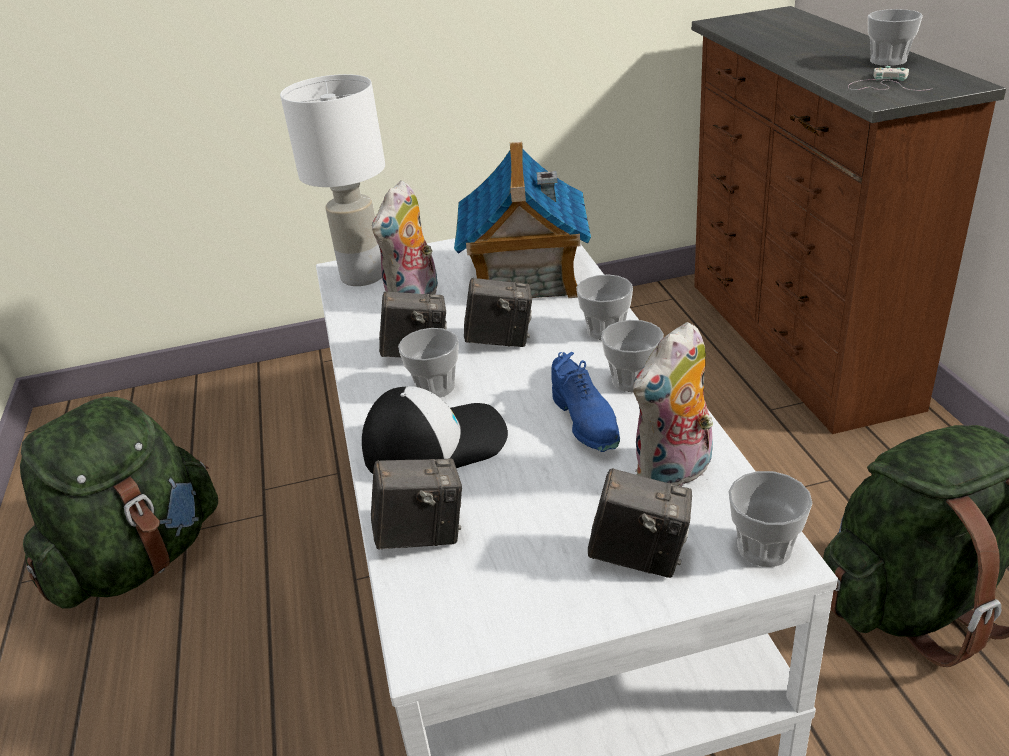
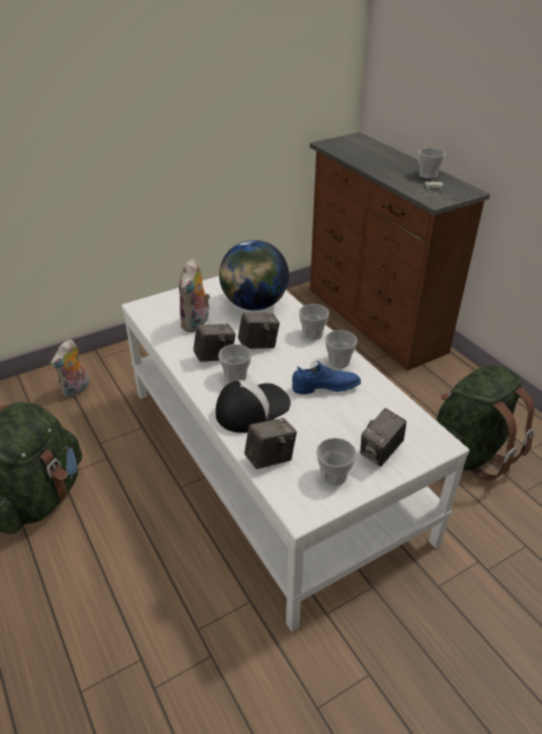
camera: 20 degrees left, 5 degrees up
white table lamp [280,74,385,286] -> none
toy house [454,142,591,298] -> globe [219,240,289,310]
blue shoe [551,352,620,452] -> blue shoe turned 60 degrees counterclockwise [292,361,361,394]
camera [588,468,692,578] -> camera turned 135 degrees clockwise [360,408,407,467]
plush toy [633,322,722,487] -> plush toy moved to [50,339,89,398]
cup [728,471,813,567] -> cup moved to [316,438,357,486]

